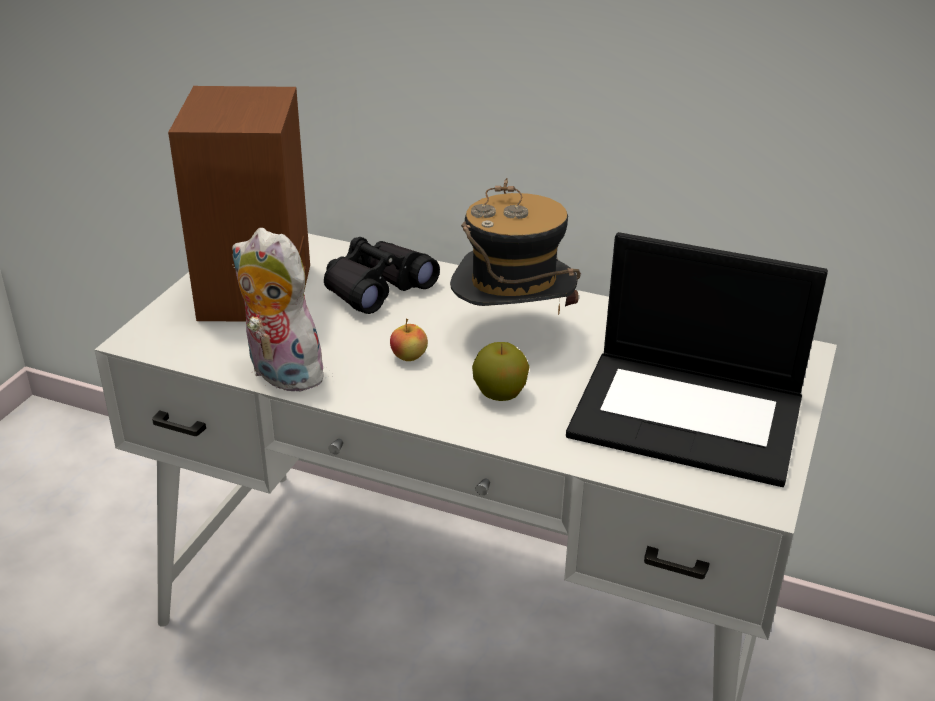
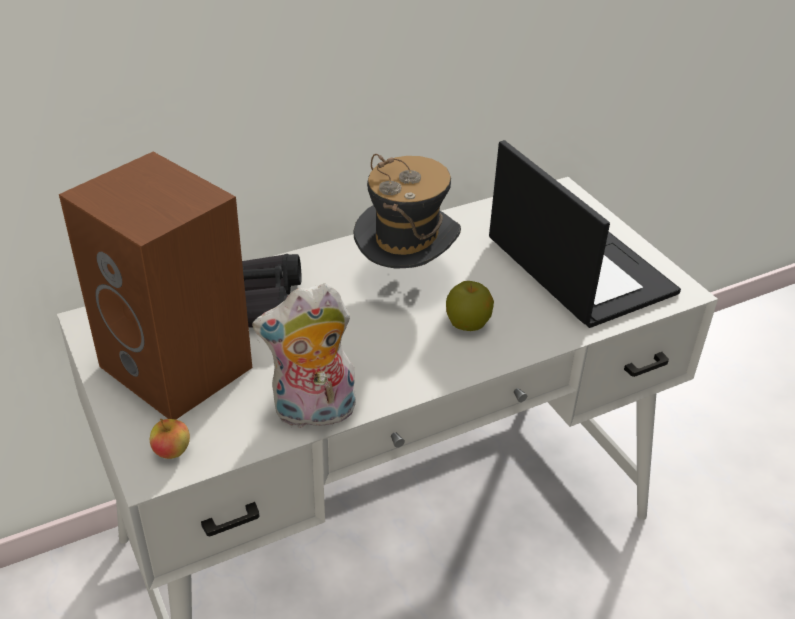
camera: 50 degrees left, 5 degrees up
apple [390,319,428,361] -> apple moved to [150,419,190,459]
laptop [566,232,828,487] -> laptop turned 90 degrees counterclockwise [489,140,681,328]

